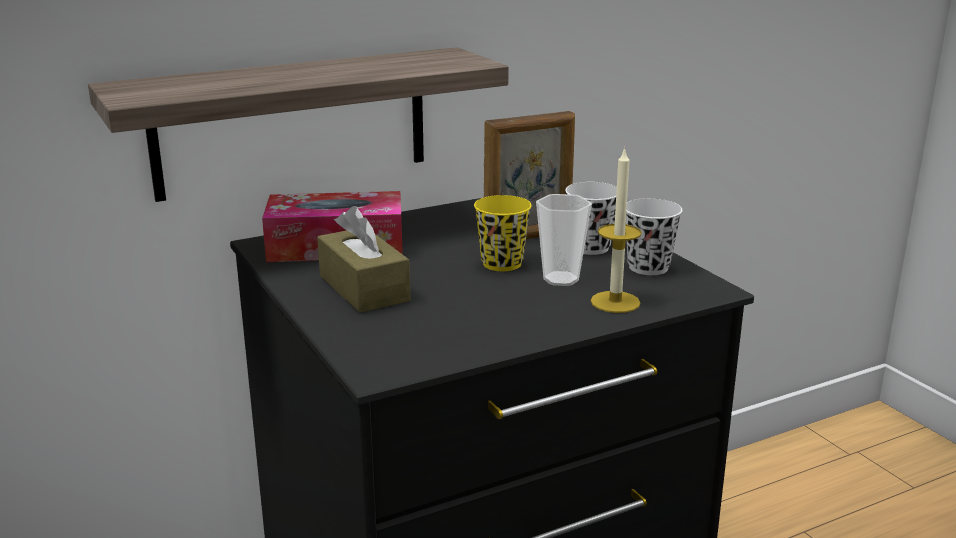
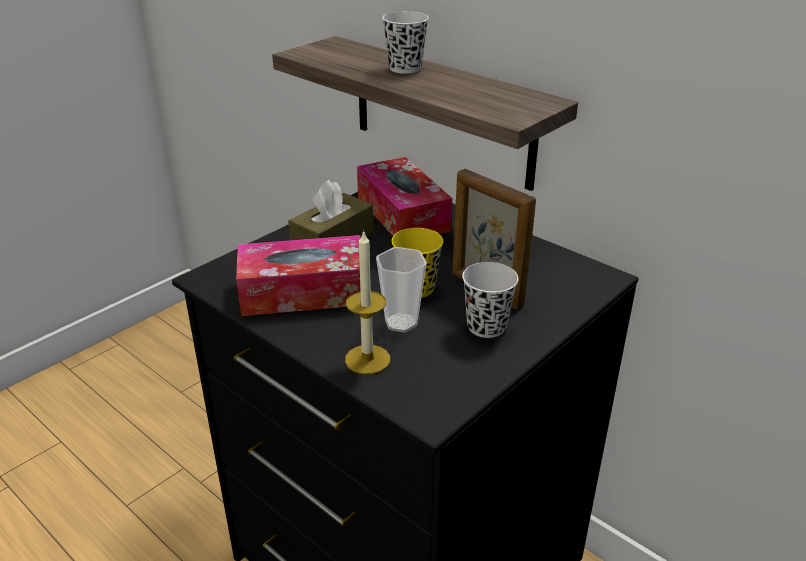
camera: 70 degrees right, 10 degrees up
white cup [626,198,682,275] -> white cup moved to [382,11,429,74]
none -> tissue box [236,235,361,316]

